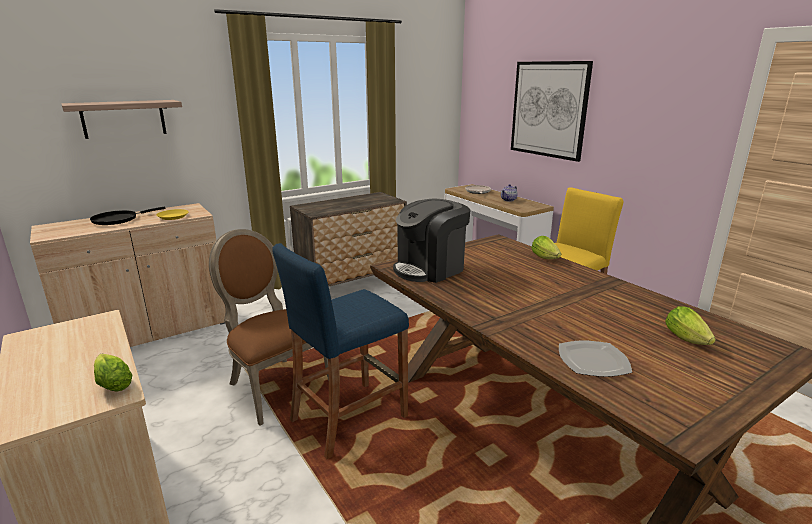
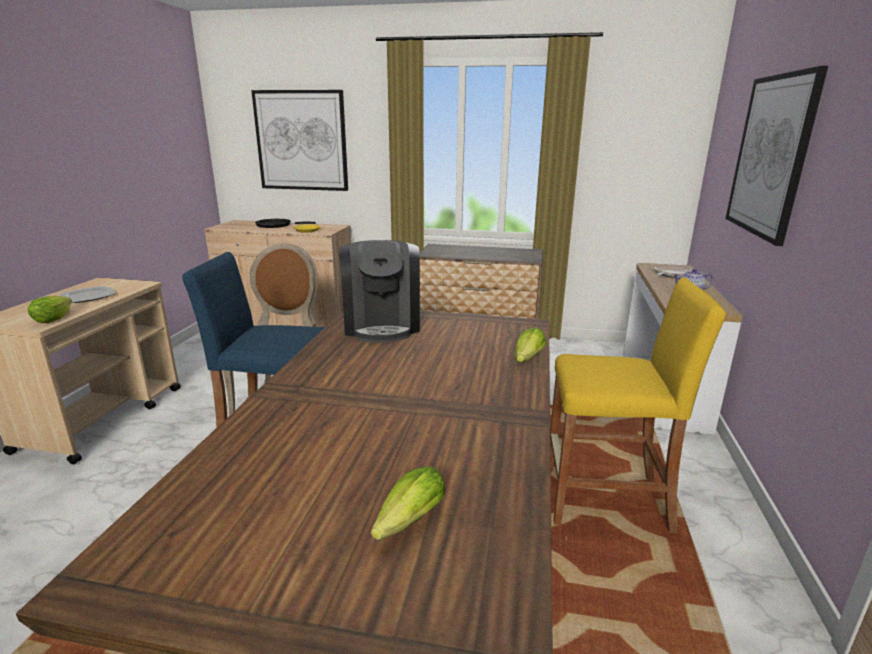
camera: 45 degrees right, 0 degrees up
shelf [61,100,182,139] -> picture [251,90,348,191]
coffee machine [393,199,470,283] -> coffee machine turned 105 degrees counterclockwise [338,240,420,343]
plate [559,340,632,377] -> plate moved to [60,286,115,303]

